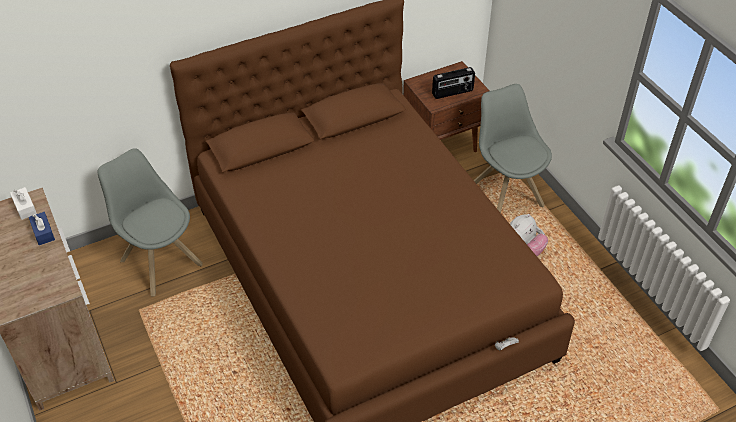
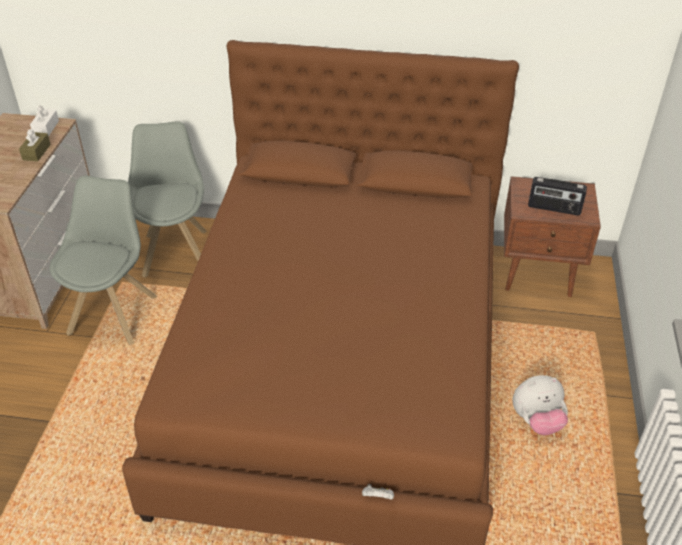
camera: 35 degrees right, 5 degrees down
blue tissue box [29,212,55,245] -> brown tissue box [19,129,51,162]
grey chair [474,84,552,213] -> grey chair moved to [49,175,157,345]

